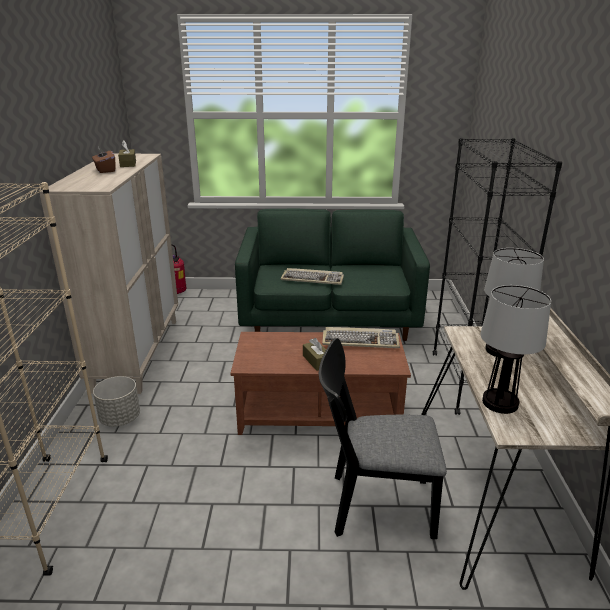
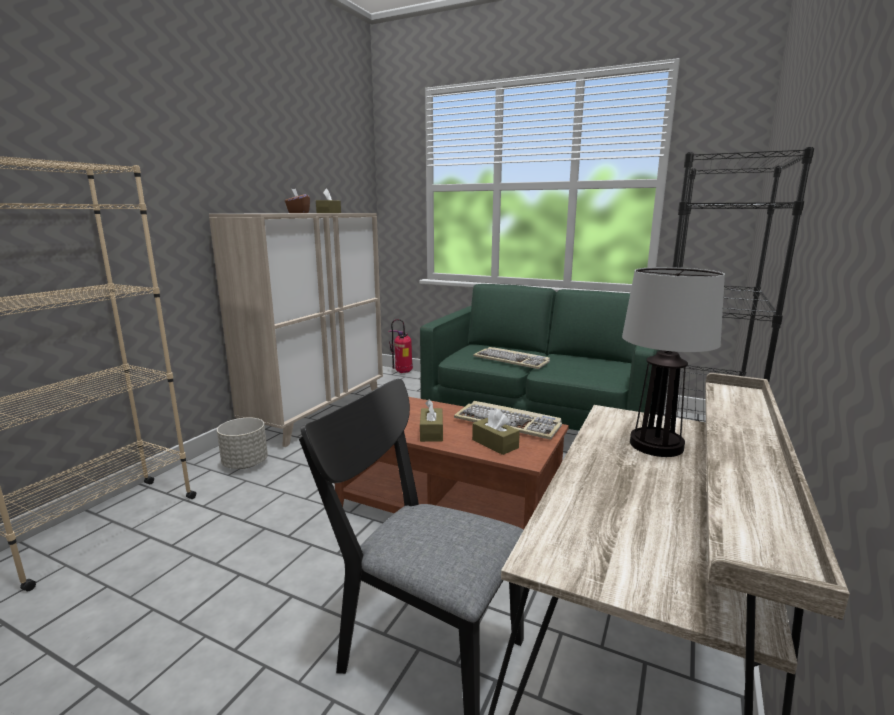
camera: 25 degrees right, 10 degrees down
table lamp [480,285,551,414] -> none
none -> brown tissue box [472,409,520,455]

